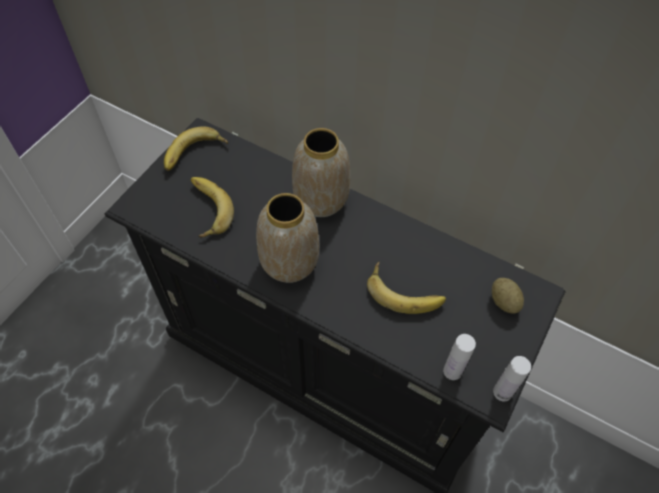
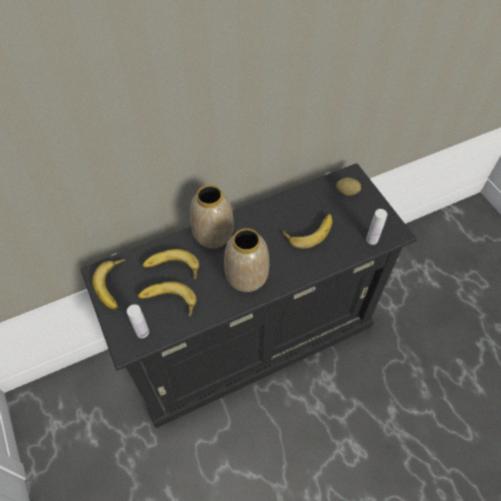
camera: 55 degrees left, 0 degrees up
white bottle [493,356,531,401] -> white bottle moved to [127,304,149,338]
none -> banana [143,249,199,280]

